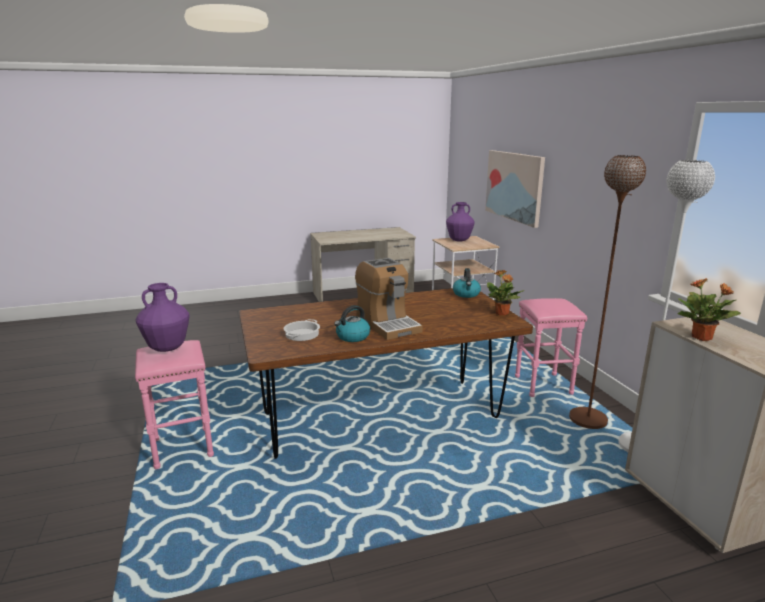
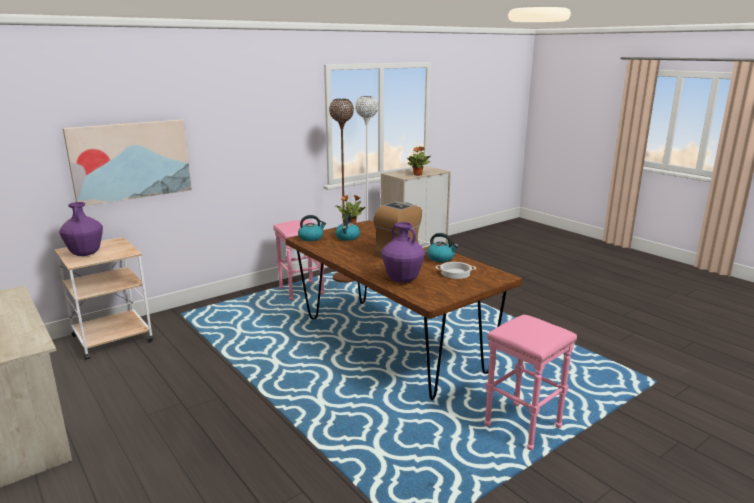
camera: 110 degrees left, 0 degrees up
purple vase [135,283,189,352] -> purple vase moved to [381,222,425,283]
none -> kettle [335,214,360,241]

